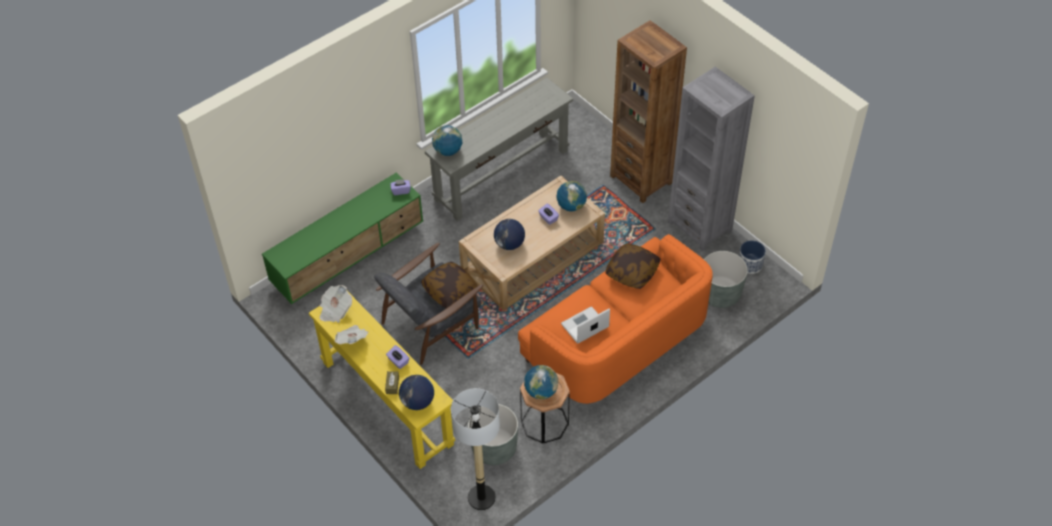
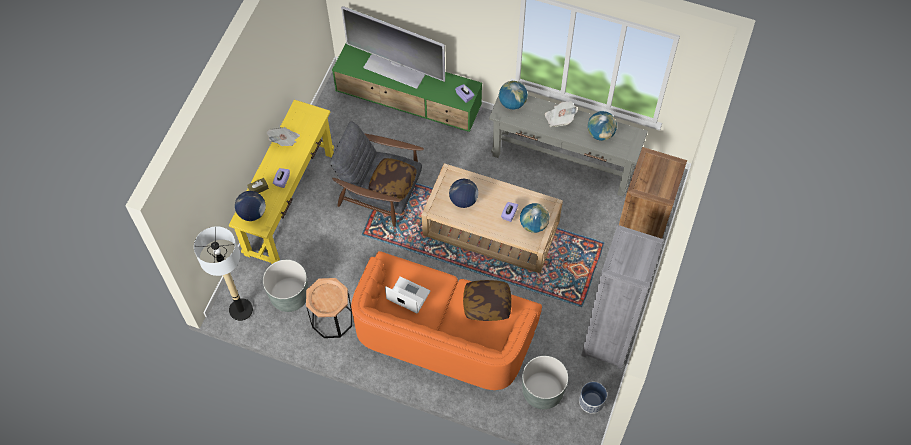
camera: 60 degrees right, 10 degrees up
newspaper [320,285,352,323] -> newspaper moved to [545,101,577,127]
globe [524,365,558,400] -> globe moved to [588,111,617,141]
none -> television [341,6,445,89]

